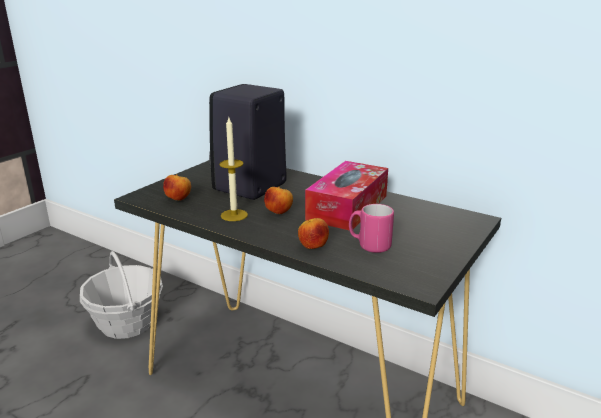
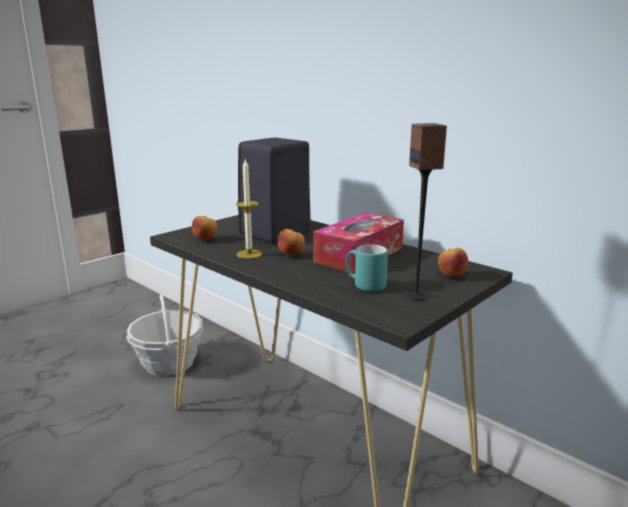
camera: 10 degrees right, 5 degrees down
apple [298,218,329,249] -> apple moved to [438,248,468,276]
pink mug [349,204,394,253] -> turquoise mug [346,244,388,292]
none -> speaker [406,123,447,300]

